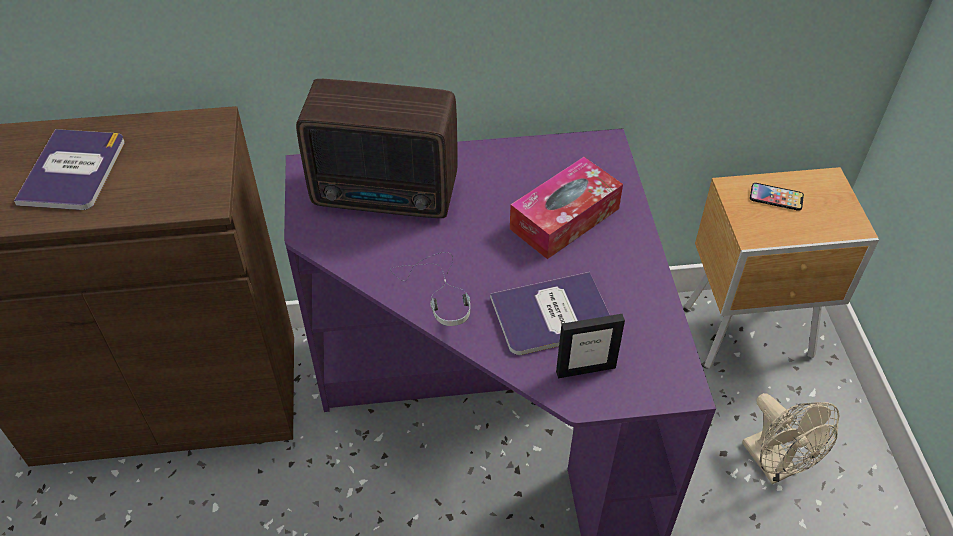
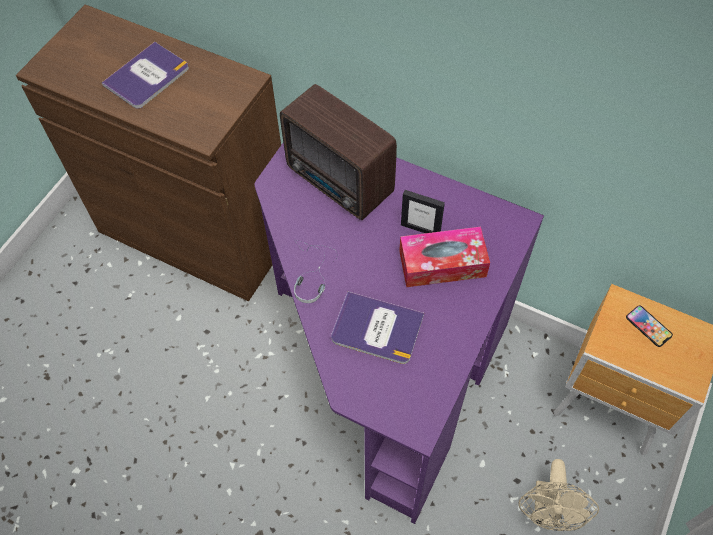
camera: 35 degrees right, 10 degrees up
picture frame [556,314,625,378] -> picture frame moved to [401,190,445,233]

